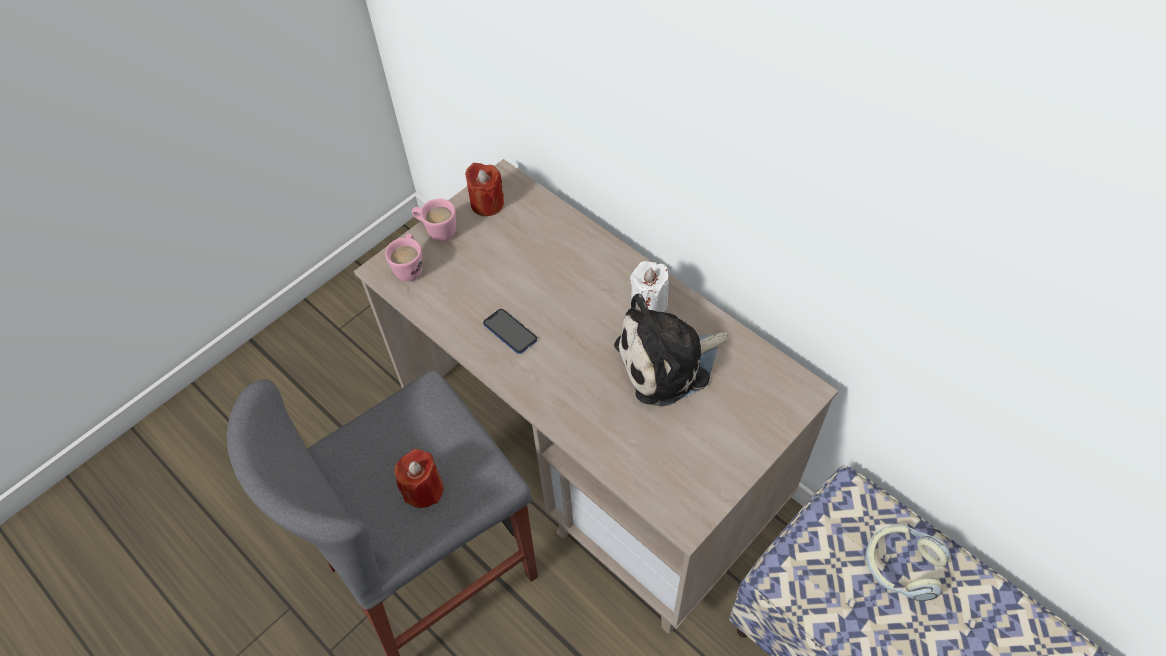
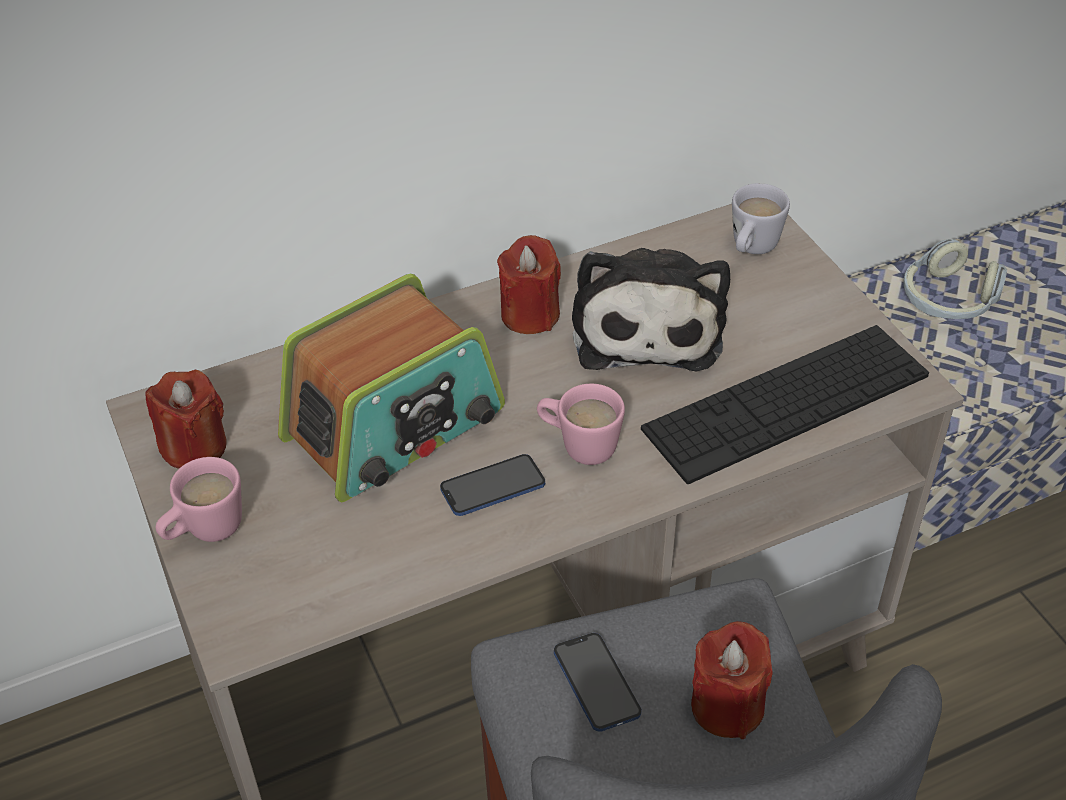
camera: 70 degrees left, 10 degrees down
pink mug [385,233,423,282] -> pink mug moved to [537,383,625,465]
white candle [630,261,669,312] -> red candle [497,235,561,334]
none -> radio [278,274,505,502]
none -> phone [554,633,642,732]
none -> keyboard [641,325,929,484]
none -> white mug [732,183,790,254]

